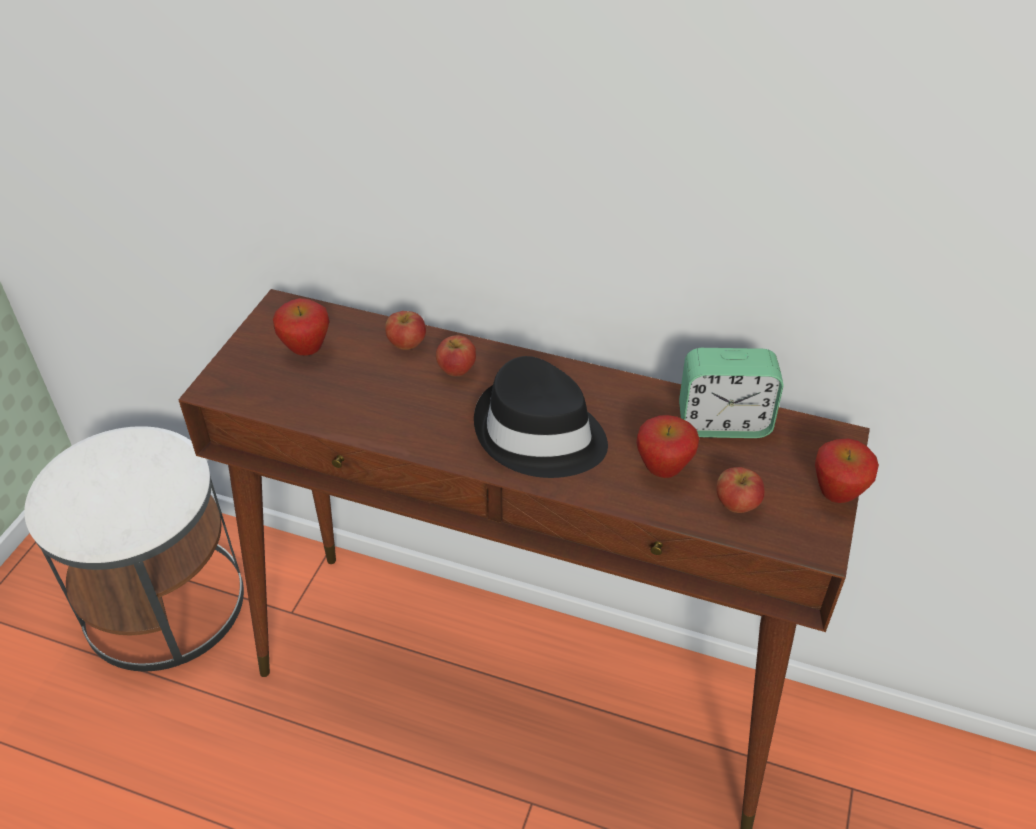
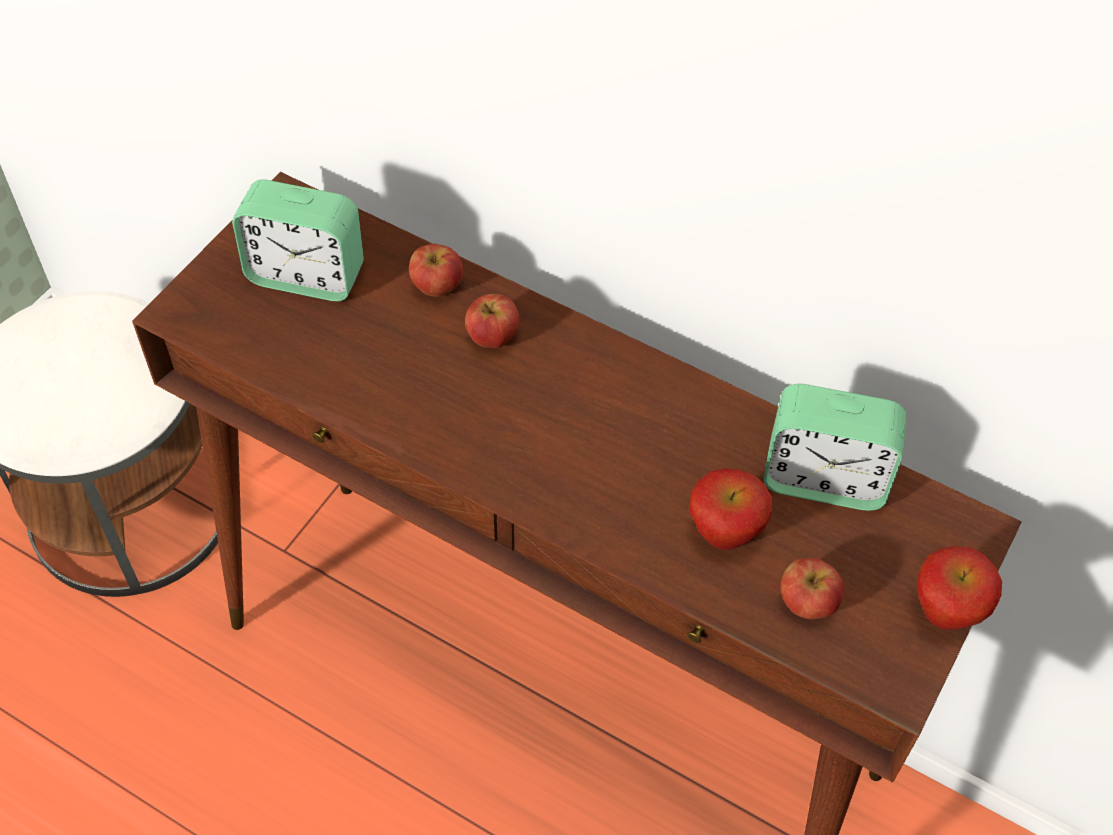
camera: 10 degrees right, 10 degrees up
apple [273,298,329,356] -> alarm clock [232,179,364,301]
black hat [474,356,608,478] -> none

